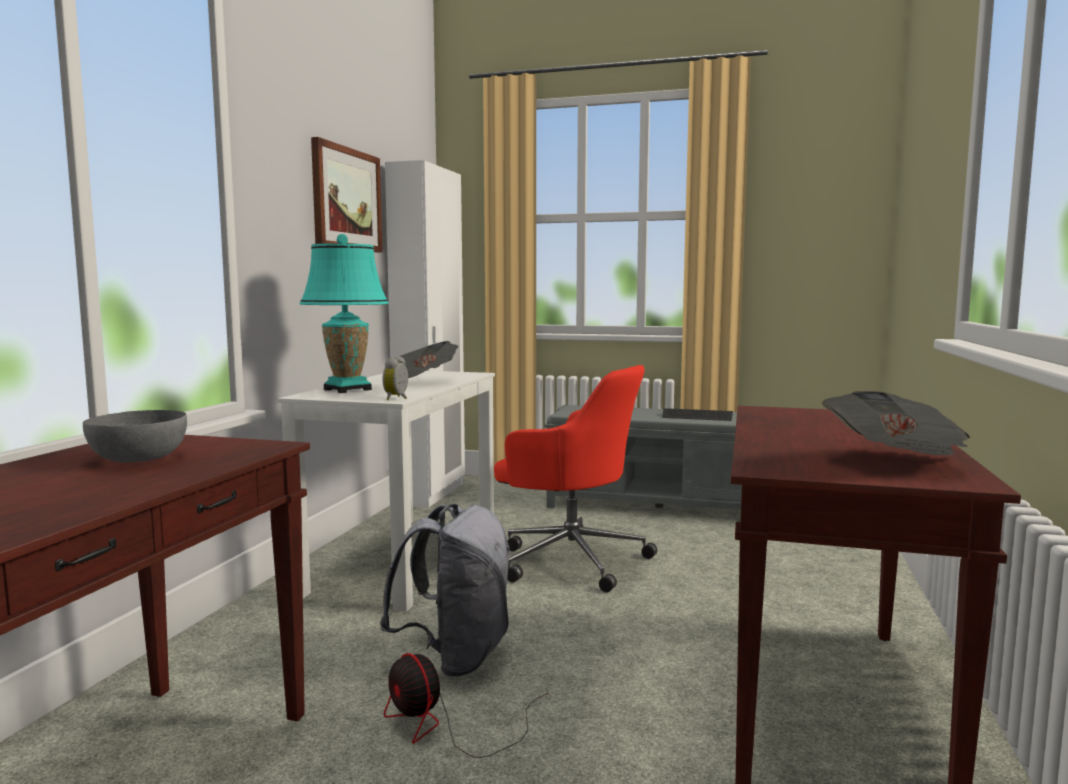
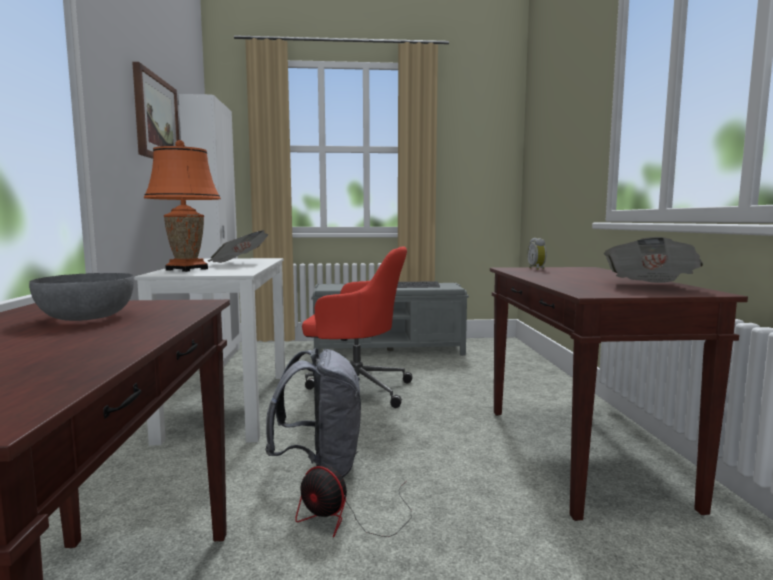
camera: 20 degrees left, 0 degrees up
turquoise table lamp [300,234,389,393] -> orange table lamp [144,140,221,272]
alarm clock [383,356,408,400] -> alarm clock moved to [527,238,547,270]

